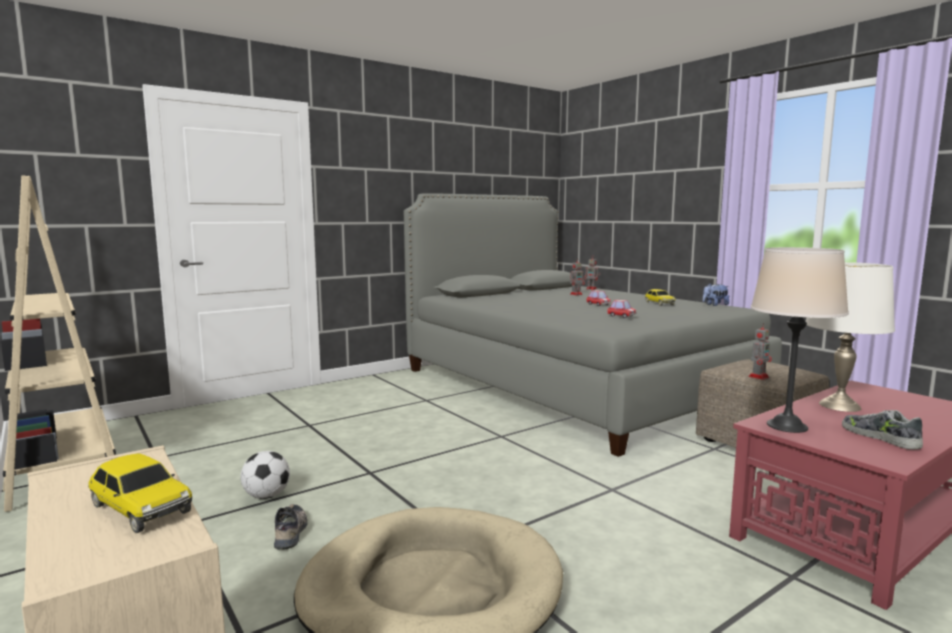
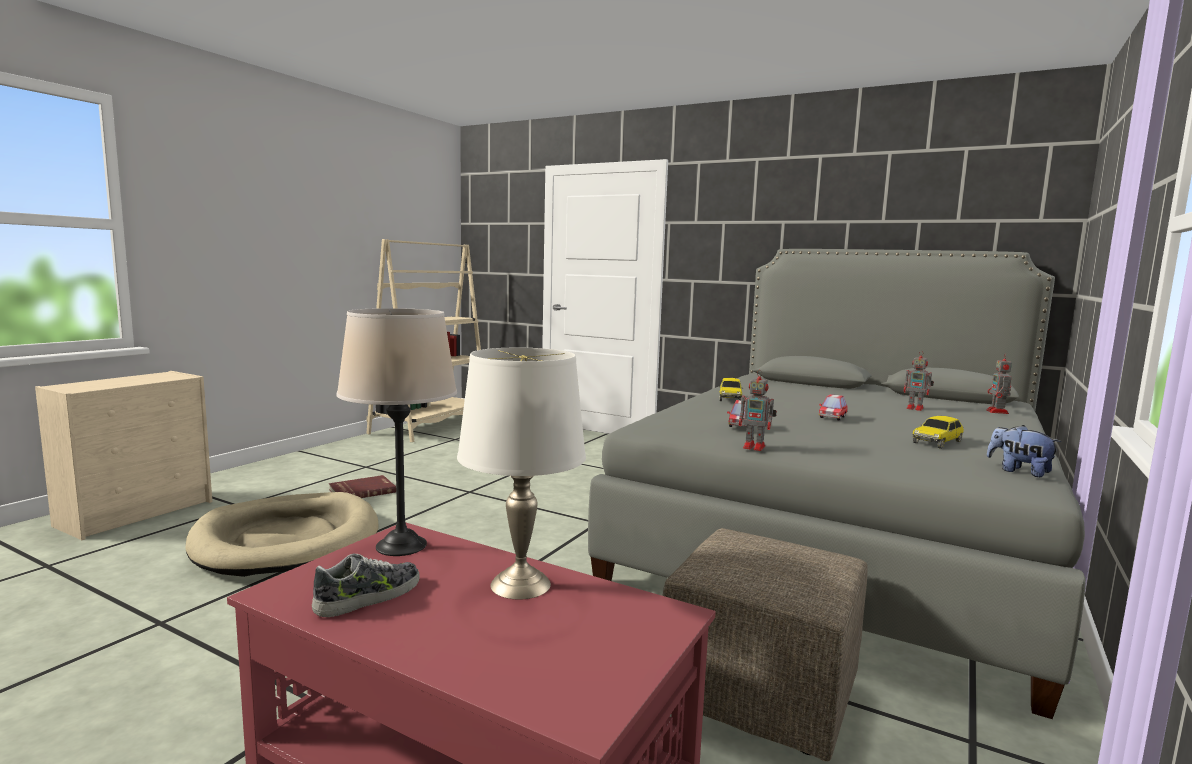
camera: 65 degrees right, 0 degrees up
toy car [88,453,192,533] -> toy car moved to [719,378,743,401]
football [240,451,290,499] -> none
shoe [274,504,308,550] -> red book [329,475,396,498]
toy robot [748,323,772,380] -> toy robot moved to [739,370,777,451]

